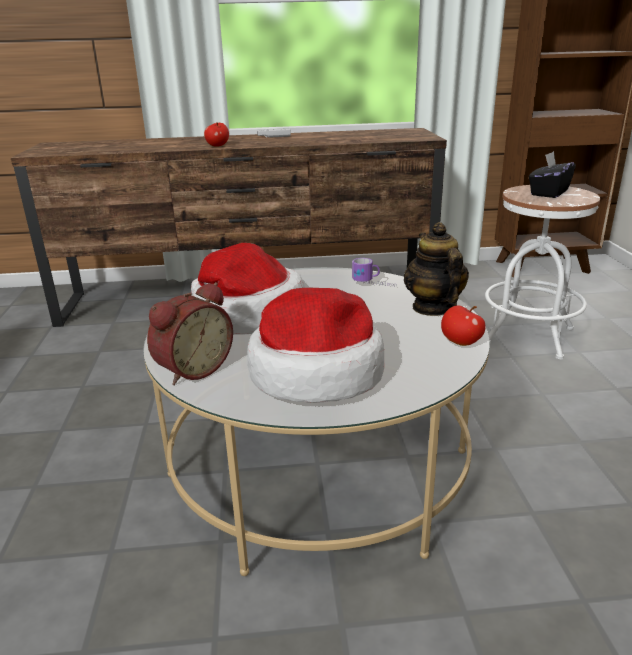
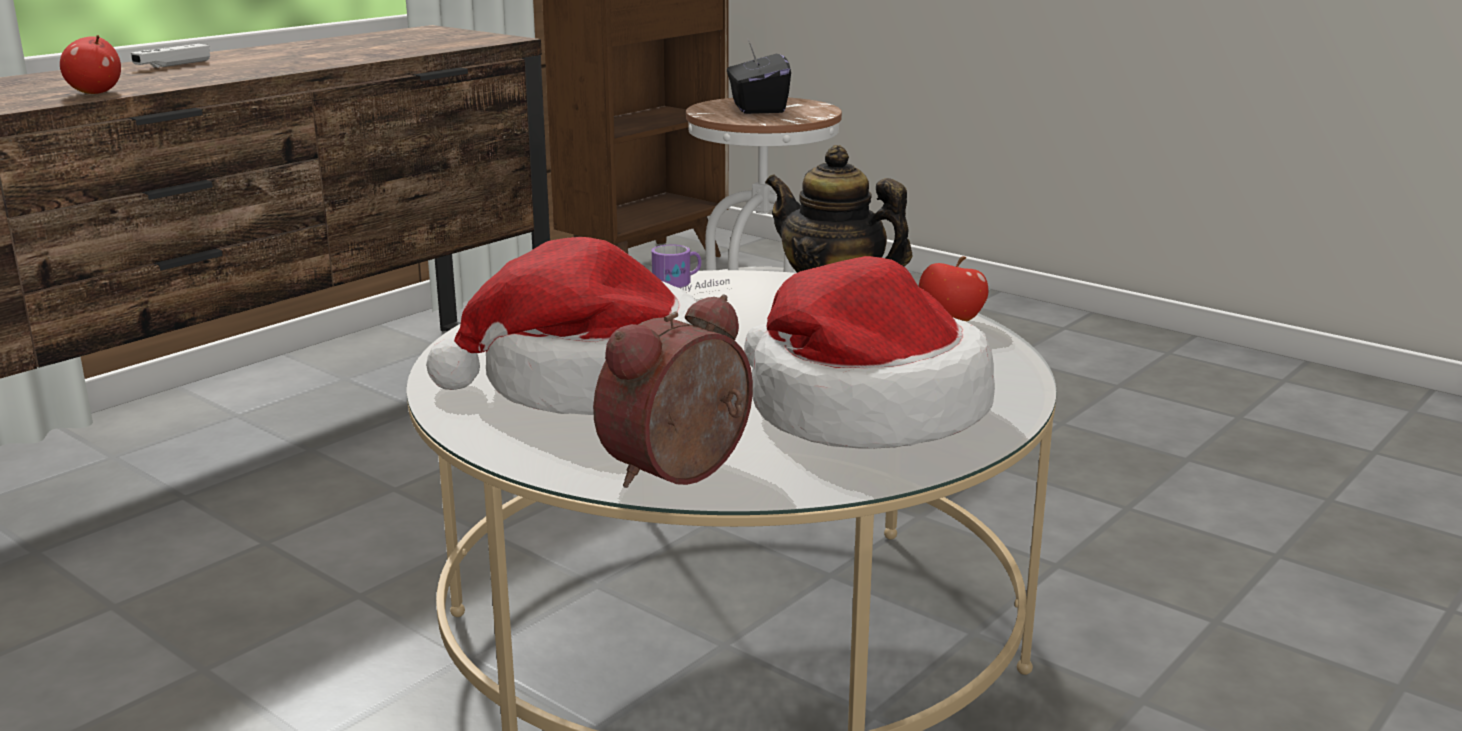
camera: 45 degrees left, 5 degrees down
alarm clock [147,282,233,385] -> alarm clock turned 135 degrees counterclockwise [593,294,753,488]

